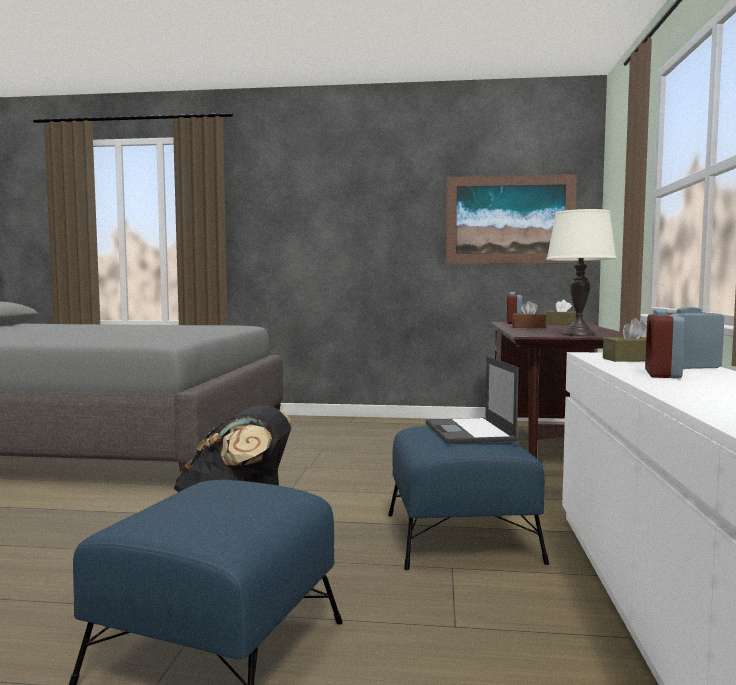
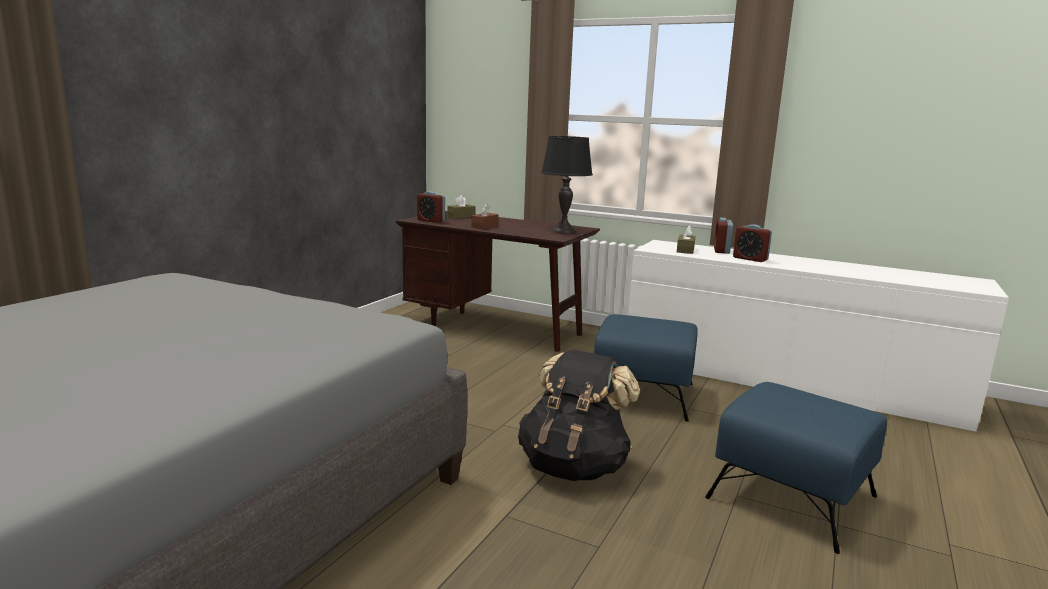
camera: 70 degrees left, 10 degrees up
laptop [426,356,519,444] -> none
picture [446,174,577,264] -> none
white table lamp [546,209,617,336] -> black table lamp [541,136,593,233]

